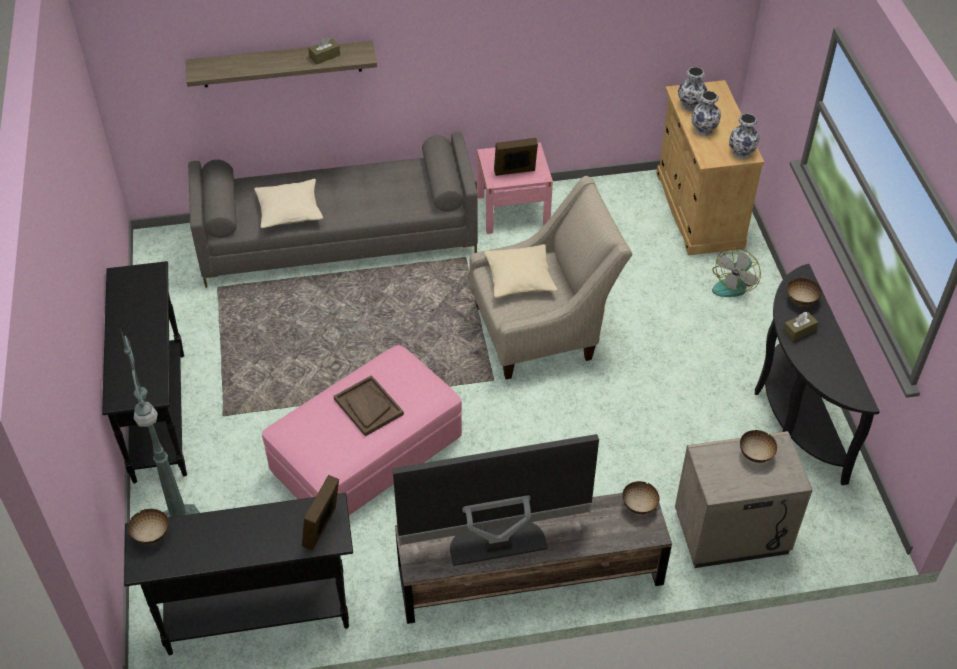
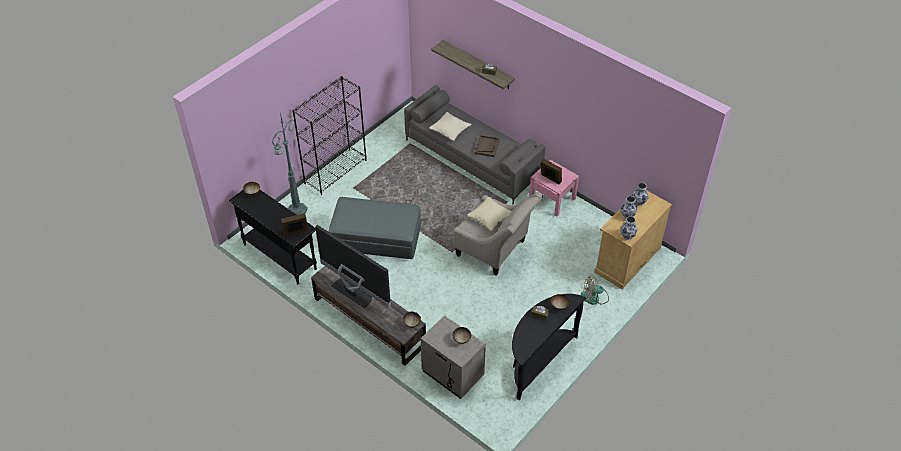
camera: 50 degrees right, 0 degrees up
black console table [102,261,187,483] -> black bookcase [292,76,367,195]
pink ottoman [262,345,462,515] -> grey ottoman [329,197,421,259]
brown tray [334,375,404,436] -> brown tray moved to [474,135,500,157]

